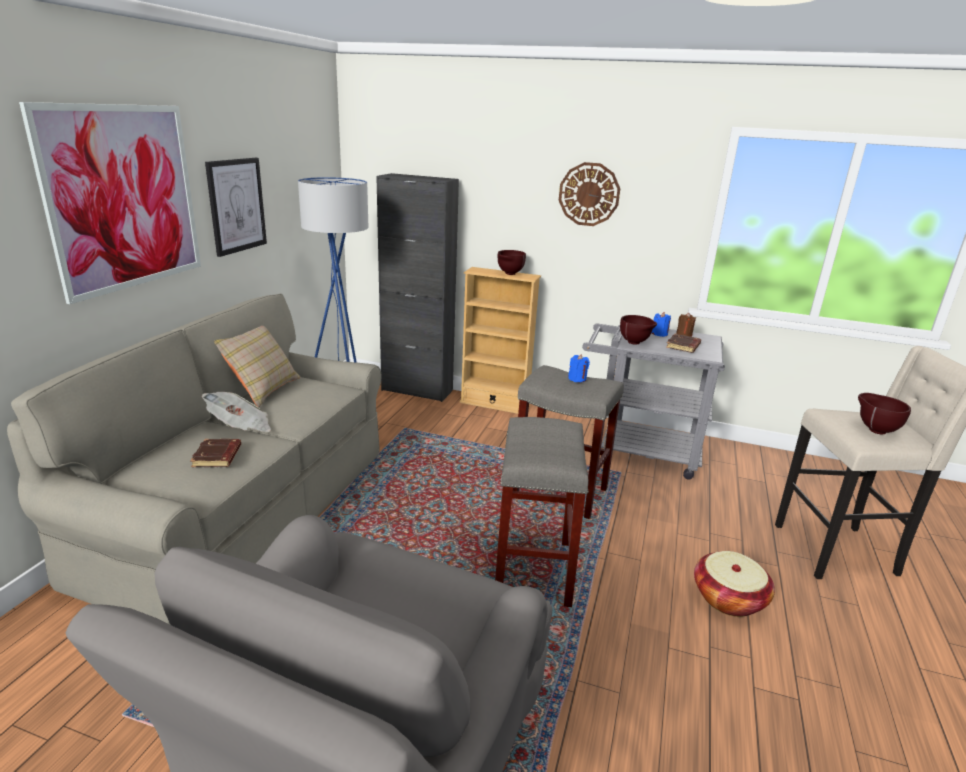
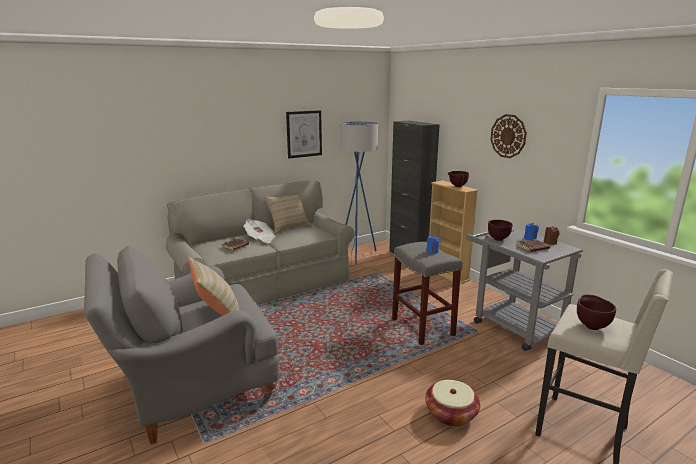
camera: 40 degrees right, 5 degrees down
picture [19,102,201,304] -> none
grey stool [495,417,589,607] -> none
none -> beige pillow [188,257,239,316]

